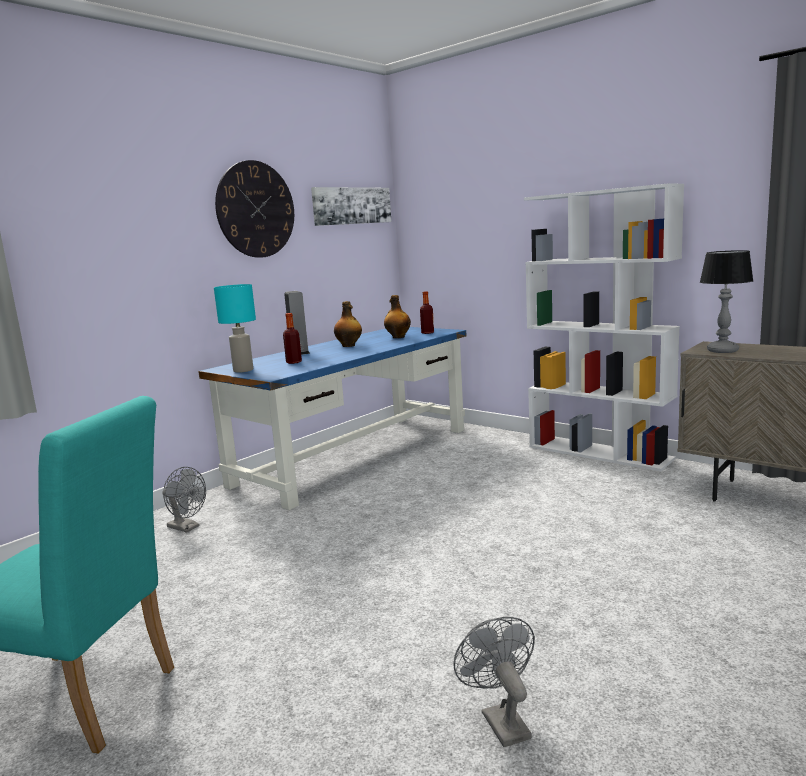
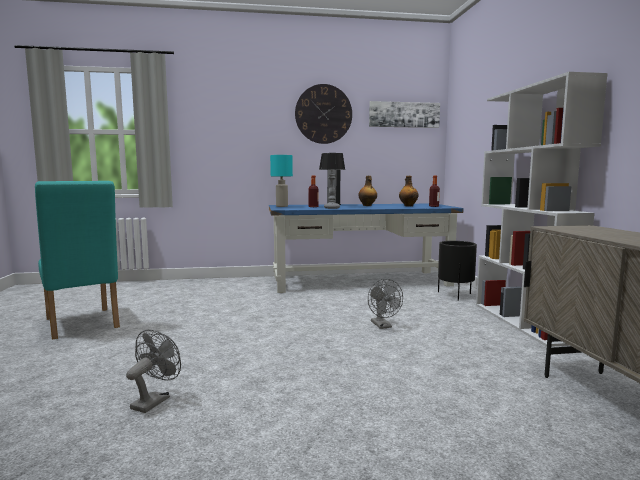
camera: 40 degrees right, 5 degrees down
grey fan [162,467,206,533] -> grey fan moved to [368,279,403,329]
table lamp [700,250,754,353] -> table lamp moved to [319,153,345,209]
none -> black planter [438,241,477,301]

